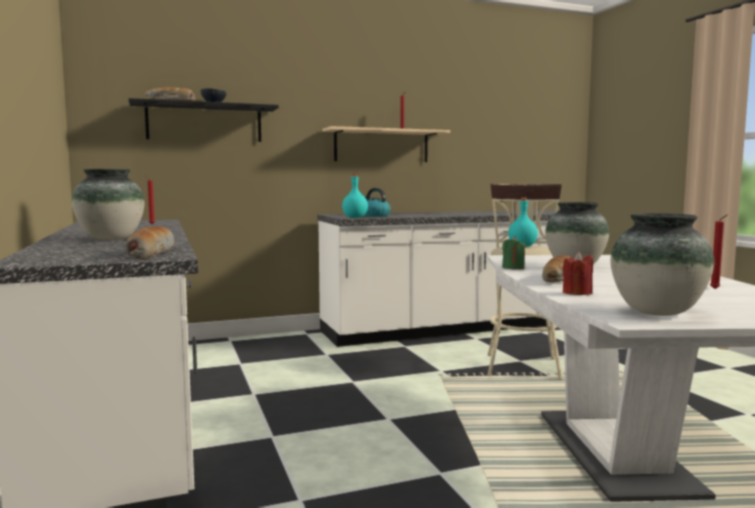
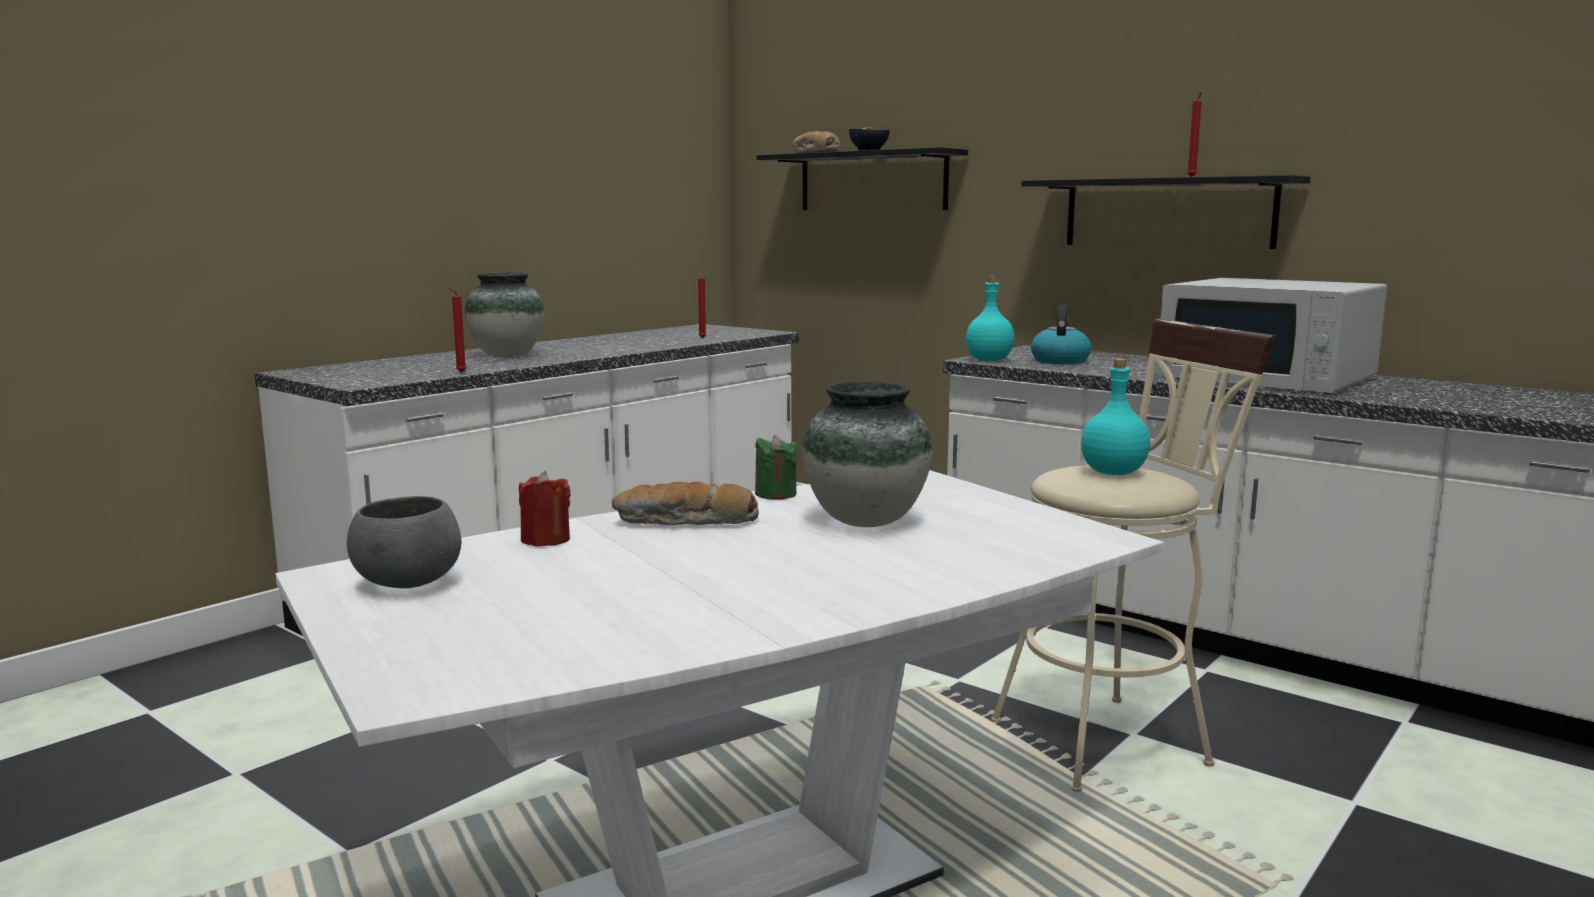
camera: 60 degrees right, 5 degrees up
bread [126,226,174,259] -> none
beige shelf [322,126,450,162] -> black shelf [1021,175,1311,249]
vase [611,213,714,316] -> grey bowl [347,496,461,588]
red candle [710,215,727,289] -> red candle moved to [448,288,467,373]
none -> white microwave [1157,278,1387,394]

